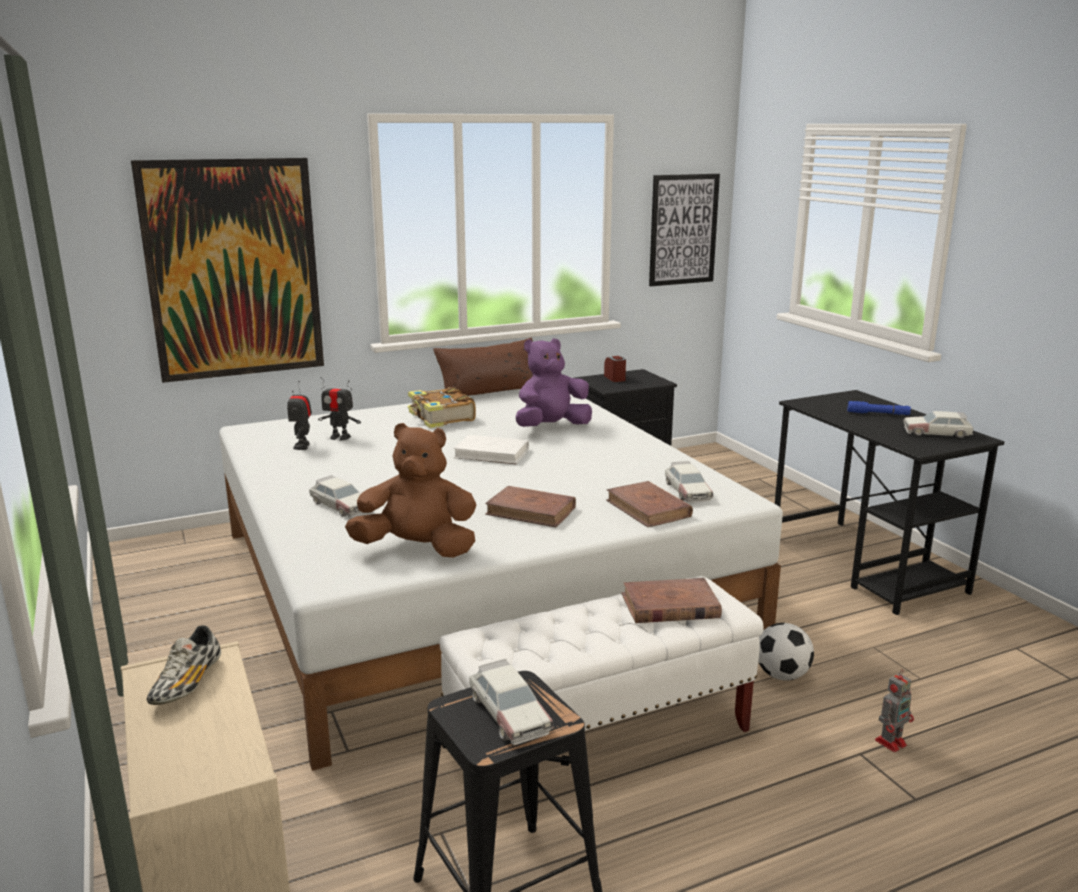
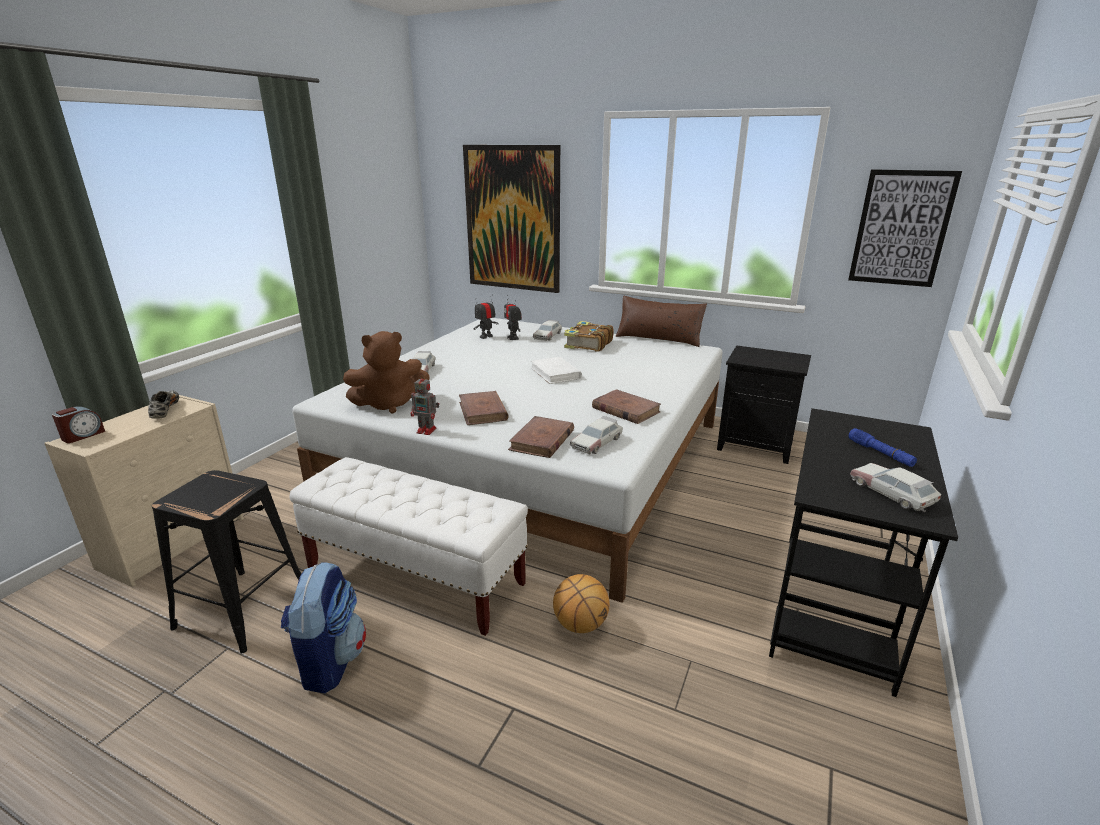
camera: 50 degrees right, 5 degrees up
shoe [146,625,221,705] -> shoe turned 105 degrees clockwise [148,391,179,419]
brown plush toy [345,423,476,558] -> brown plush toy turned 105 degrees clockwise [343,331,430,414]
toy car [469,659,553,745] -> toy car moved to [533,320,562,341]
purple plush toy [516,338,592,427] -> none
alarm clock [604,356,626,382] -> alarm clock moved to [52,406,105,443]
brown book [621,578,722,623] -> brown book moved to [592,389,661,424]
football [758,623,814,681] -> basketball [553,574,610,633]
toy robot [875,669,914,752] -> toy robot moved to [411,374,439,435]
none -> backpack [280,562,366,693]

